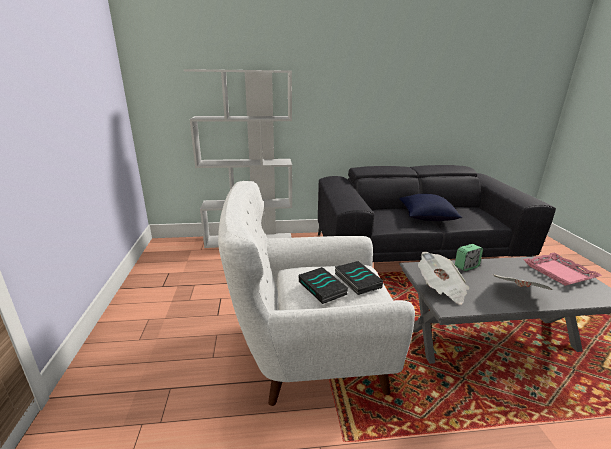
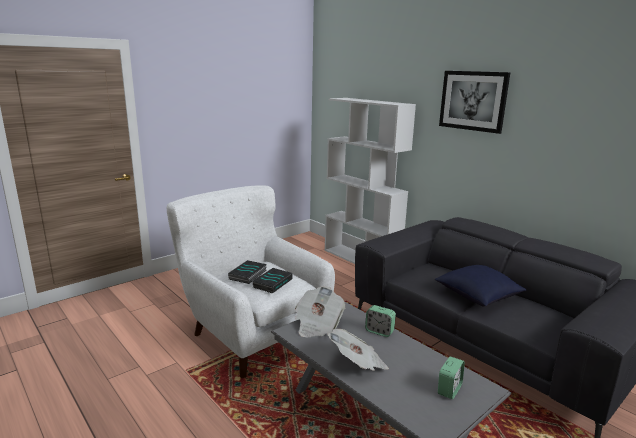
camera: 55 degrees right, 5 degrees down
pink tray [523,253,602,286] -> alarm clock [438,356,465,399]
none -> picture [439,71,511,134]

